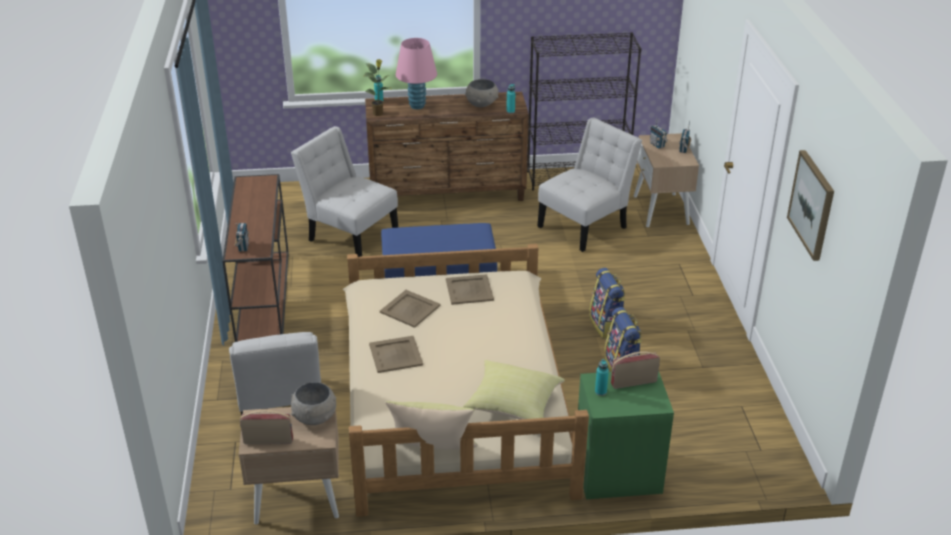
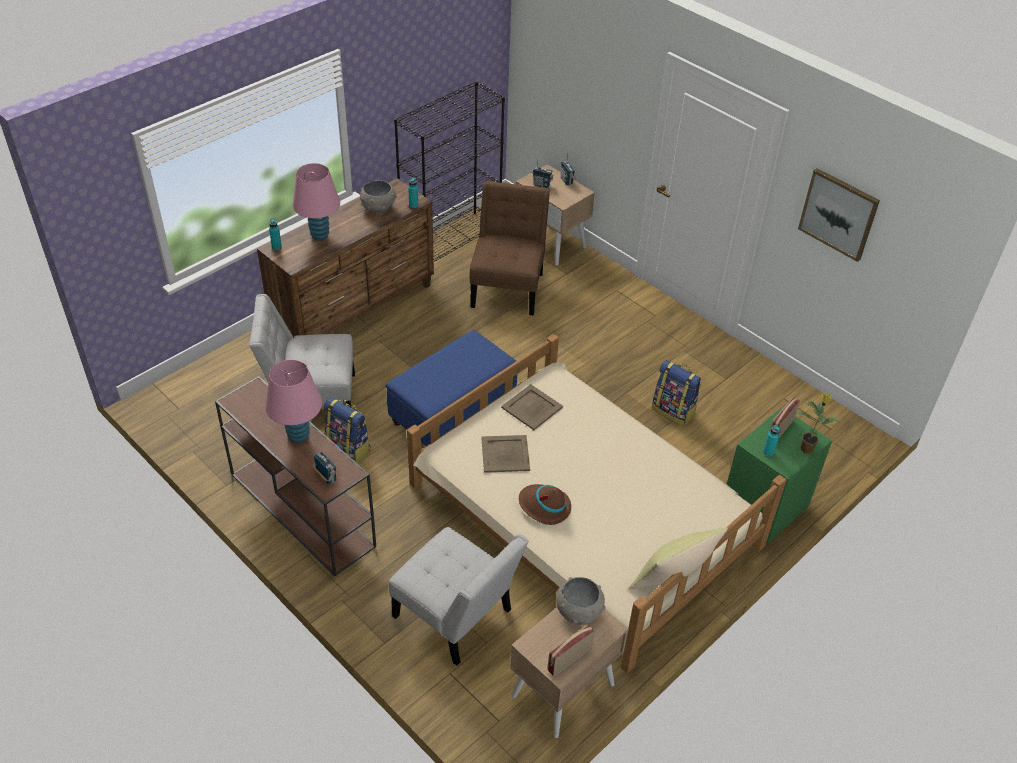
camera: 40 degrees left, 10 degrees up
potted plant [363,59,392,116] -> potted plant moved to [796,393,842,454]
beige tray [369,336,423,373] -> brown hat [519,484,571,525]
yellow pillow [463,360,565,420] -> none
white chair [537,117,642,252] -> brown chair [470,181,550,316]
backpack [589,268,626,339] -> backpack moved to [324,397,370,464]
none -> pink table lamp [265,360,322,443]

